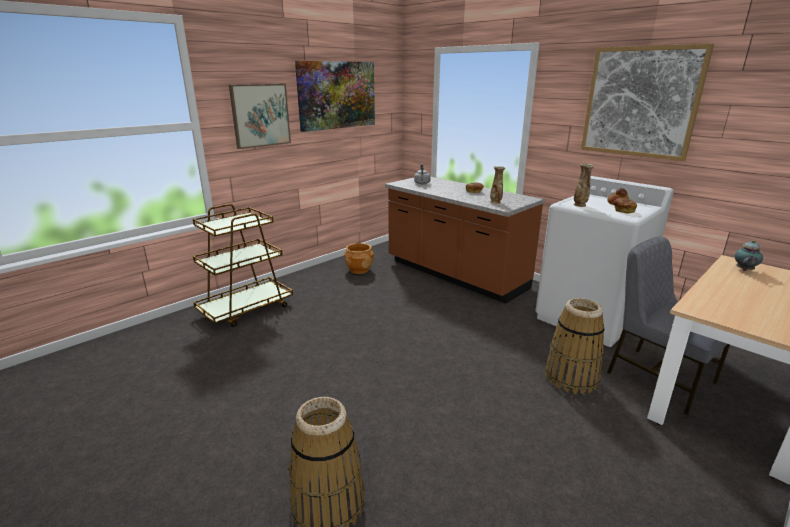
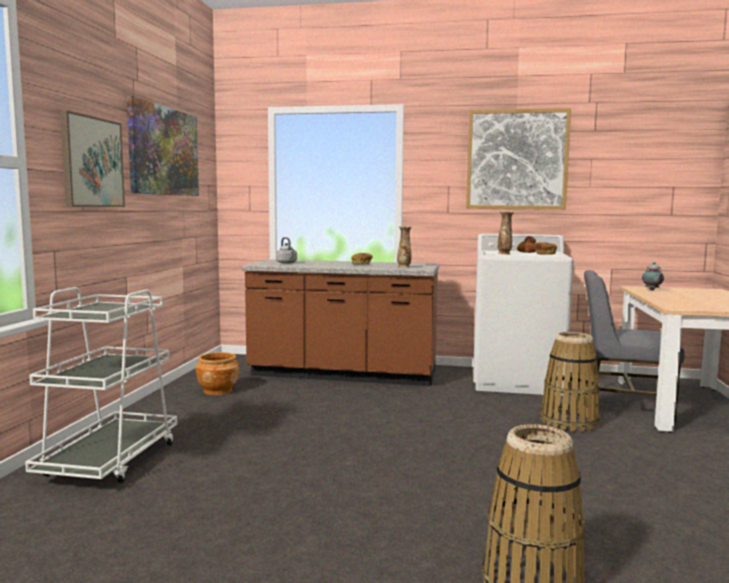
camera: 35 degrees left, 15 degrees down
brown cart [193,204,293,327] -> white cart [25,287,177,483]

